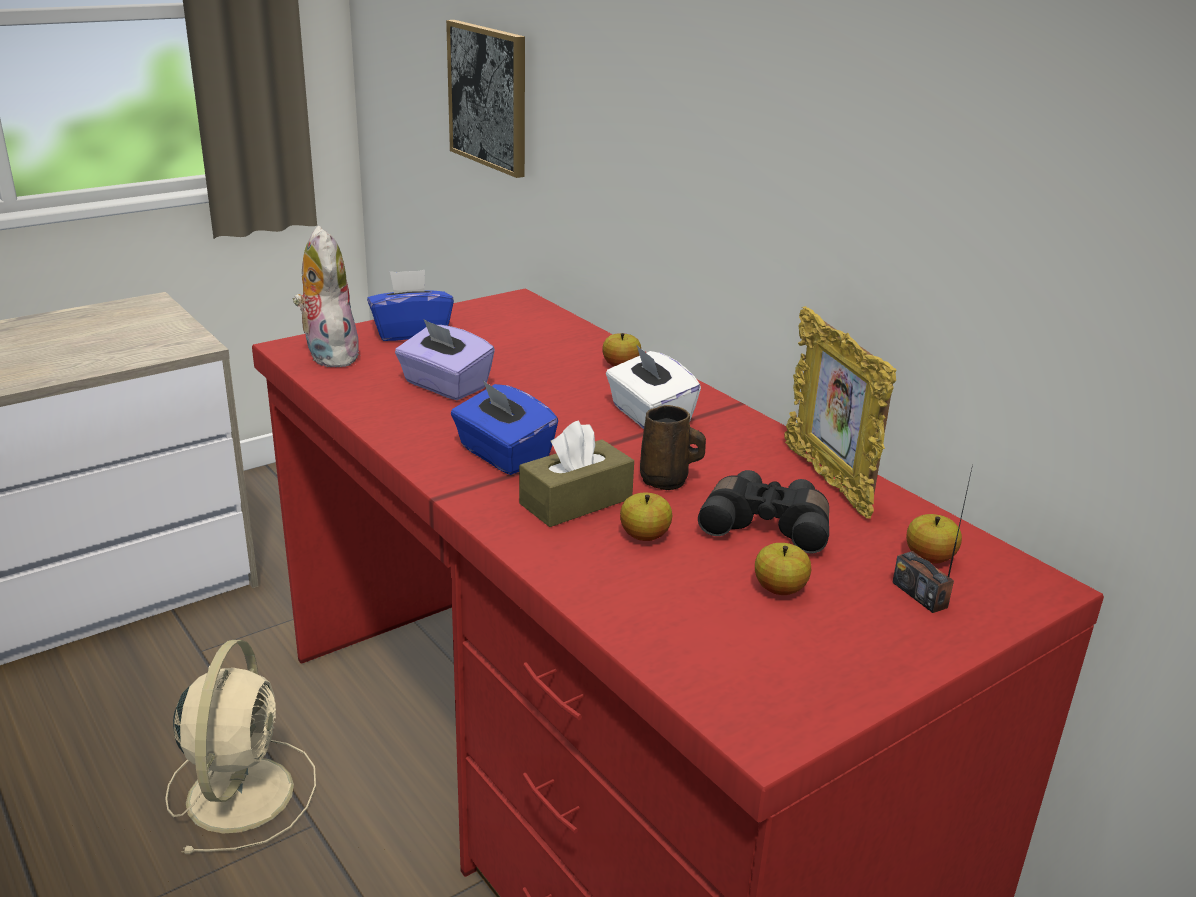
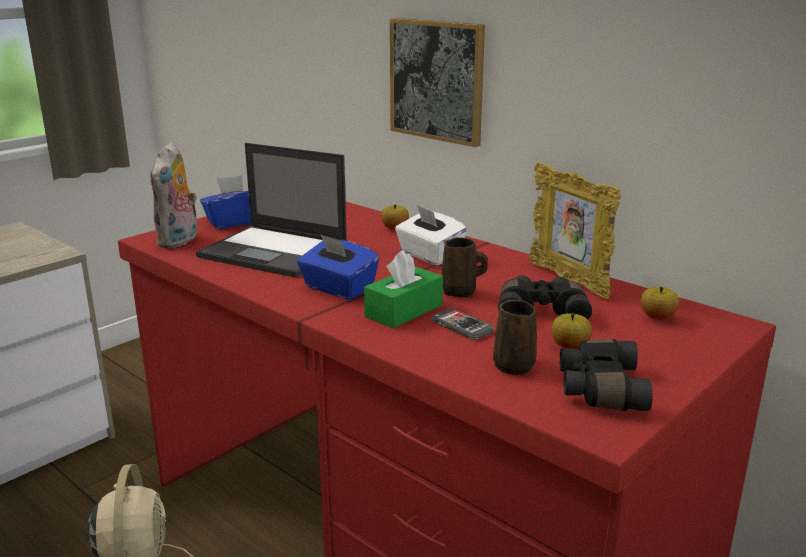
camera: 10 degrees left, 5 degrees down
plush toy [293,226,360,368] -> plush toy turned 135 degrees counterclockwise [150,142,197,248]
purple tissue box [395,319,495,400] -> laptop [196,143,347,278]
picture [446,20,525,178] -> picture moved to [390,18,485,147]
brown tissue box [519,420,634,527] -> green tissue box [364,250,443,328]
apple [620,493,672,541] -> phone [432,309,494,339]
radio [892,465,973,613] -> none
none -> brown mug [493,300,537,375]
none -> black binoculars [560,339,653,411]

